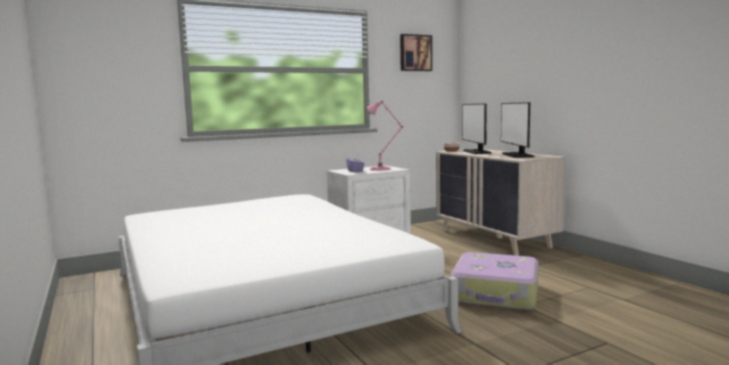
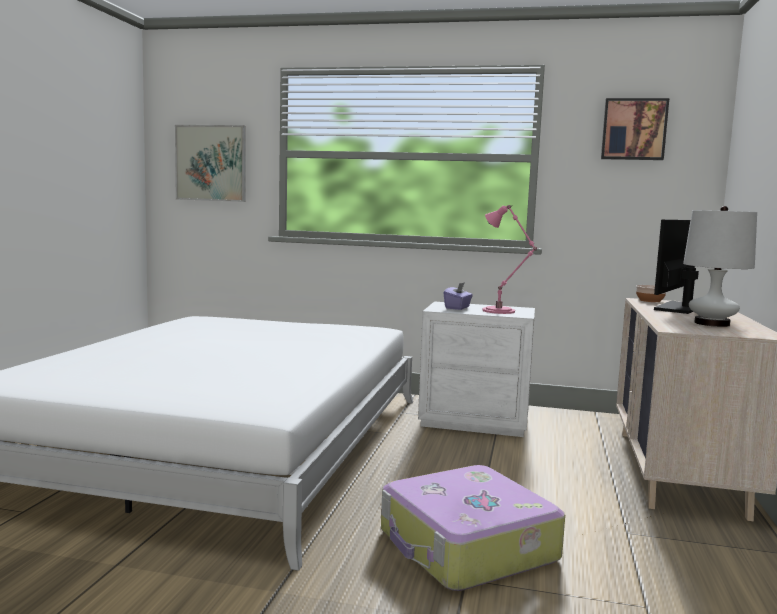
camera: 40 degrees right, 0 degrees up
monitor [501,102,535,158] -> white table lamp [683,206,757,327]
none -> picture [175,125,246,202]

